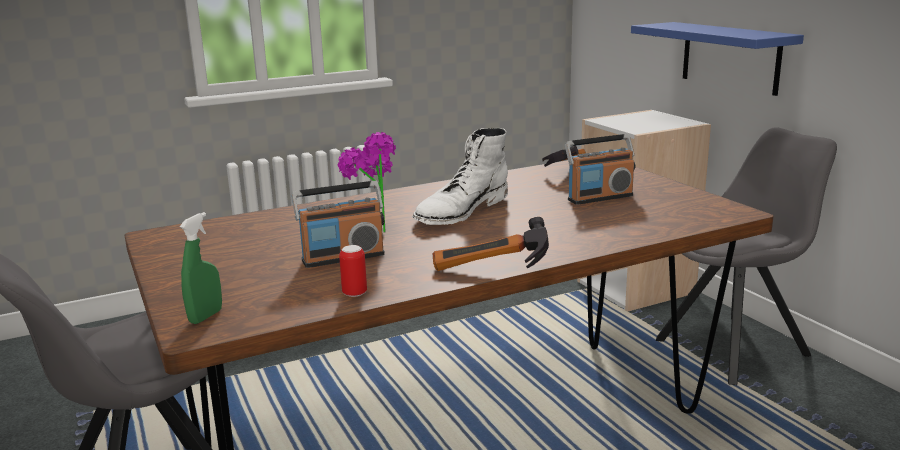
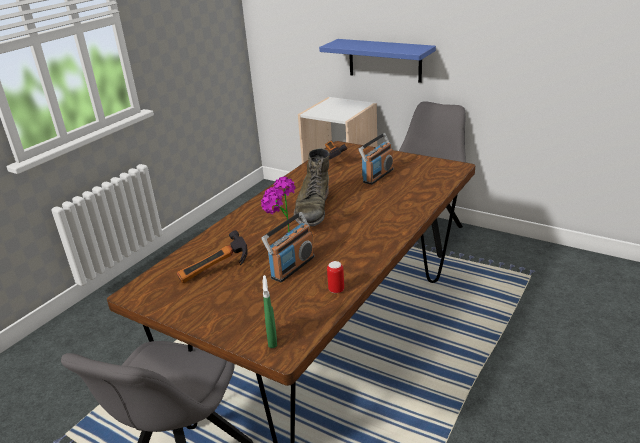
camera: 30 degrees left, 10 degrees up
white boot [412,128,508,225] -> green boot [294,148,330,226]
hammer [433,217,549,271] -> hammer moved to [177,230,247,283]

